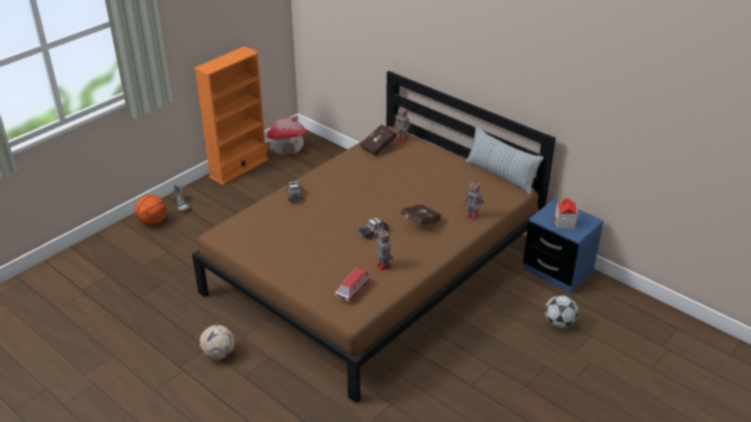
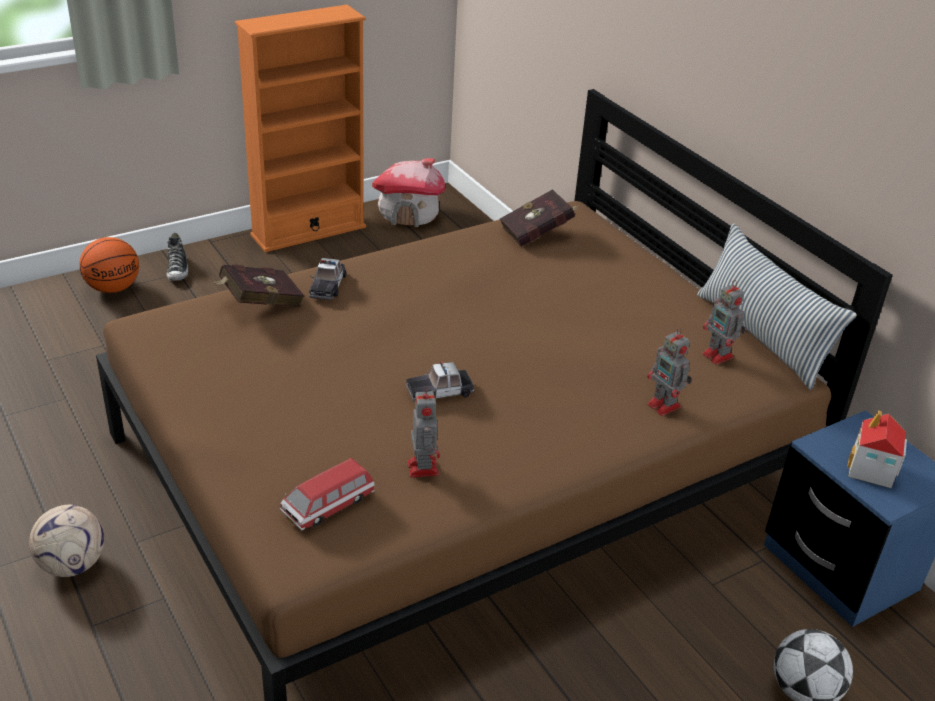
camera: 15 degrees right, 0 degrees up
toy robot [394,106,411,142] -> toy robot moved to [702,280,746,365]
red book [401,205,441,225] -> red book moved to [213,264,305,307]

